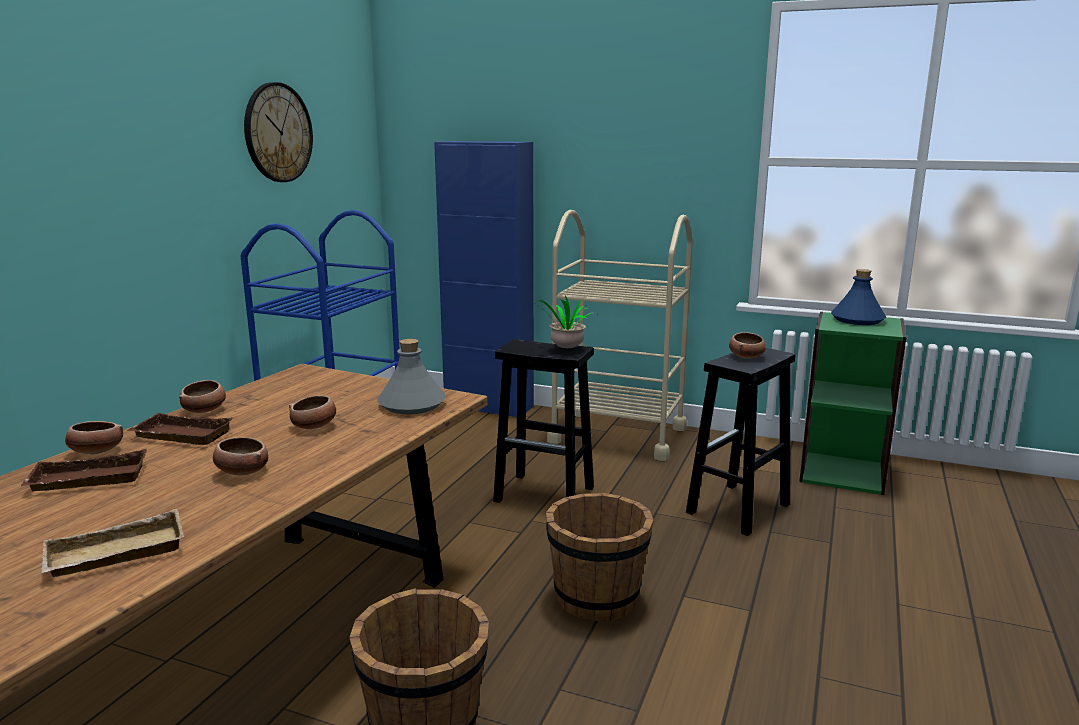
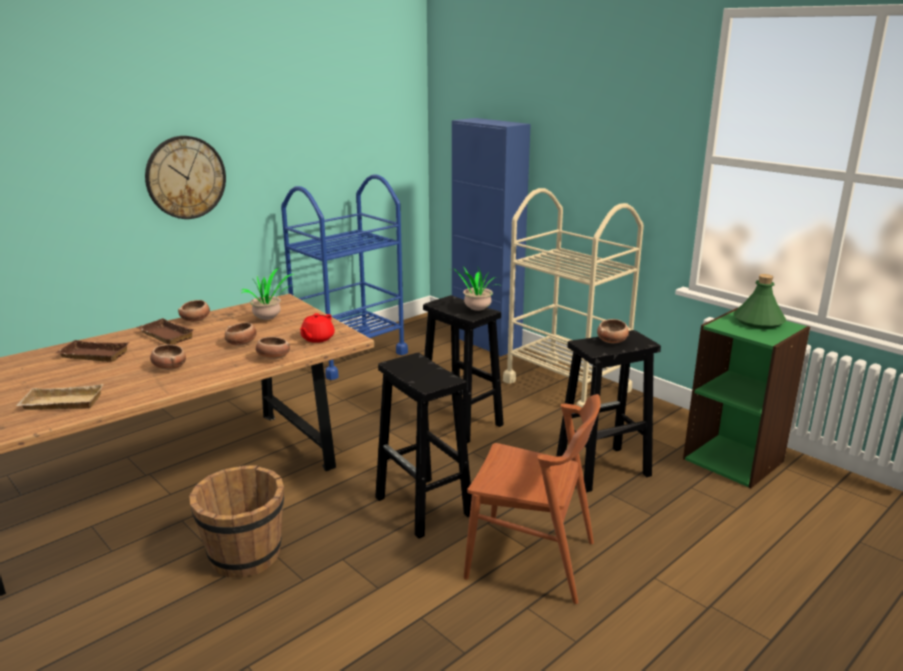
camera: 25 degrees right, 5 degrees up
bowl [65,421,123,454] -> bowl moved to [256,337,290,359]
wall clock [244,82,313,182] -> wall clock moved to [145,136,226,219]
grey bottle [378,339,446,414] -> red teapot [300,313,335,343]
brown bucket [546,493,654,621] -> black stool [375,353,472,539]
blue bottle [831,269,886,325] -> green bottle [733,274,786,329]
none -> potted plant [242,267,294,320]
none -> brown chair [464,394,601,604]

